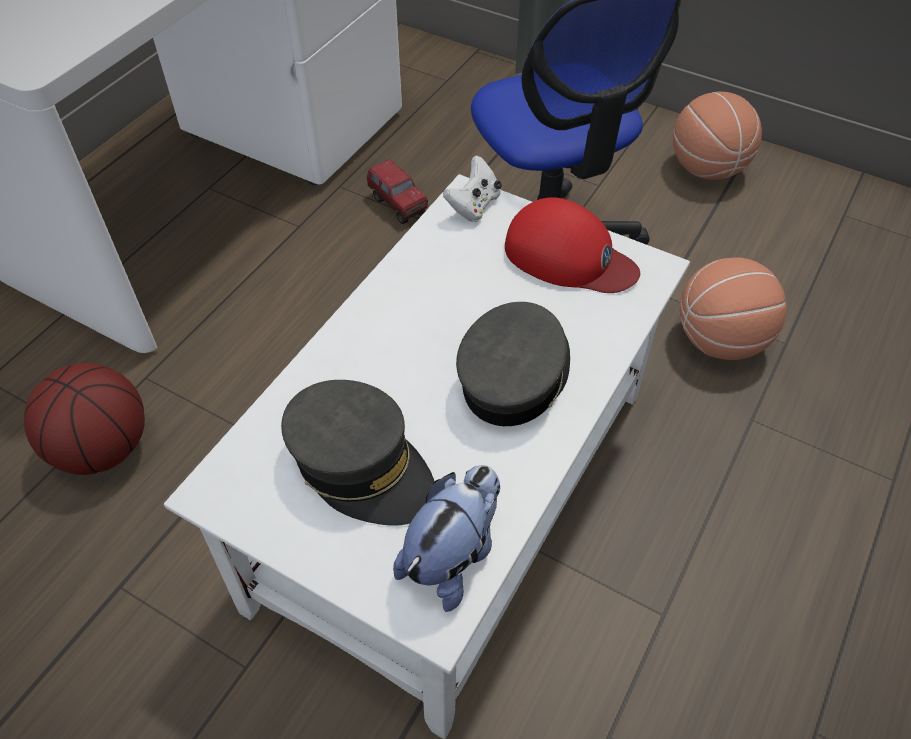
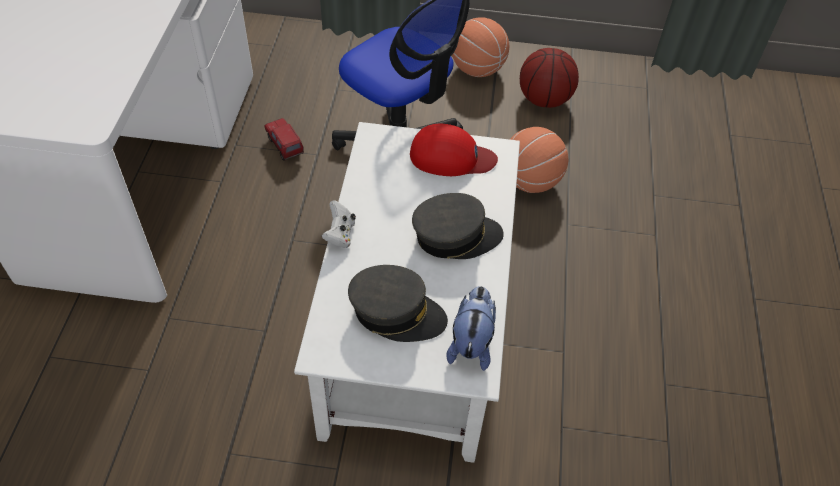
camera: 25 degrees left, 0 degrees up
basketball [24,363,145,475] -> basketball moved to [520,48,579,108]
toy truck [367,160,428,224] -> toy truck turned 150 degrees counterclockwise [265,118,304,161]
white game controller [443,155,502,222] -> white game controller moved to [322,200,356,248]
grey cap [456,302,570,426] -> grey cap turned 75 degrees clockwise [412,193,504,259]

